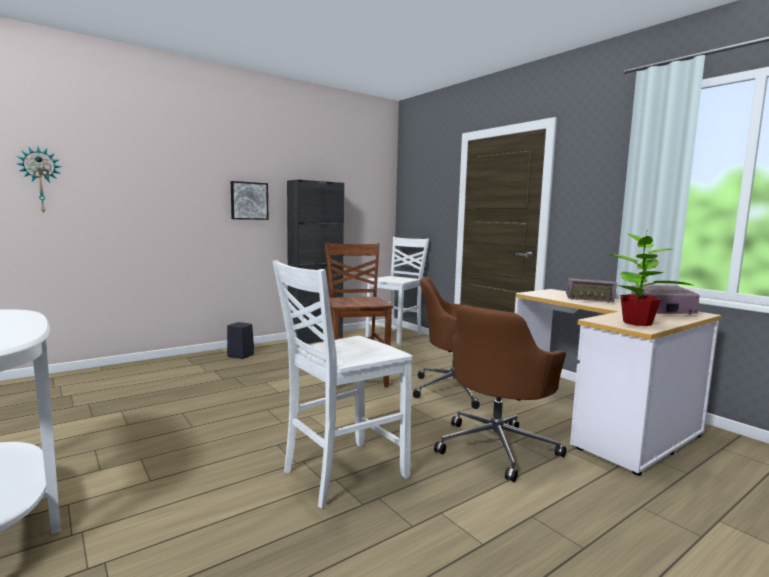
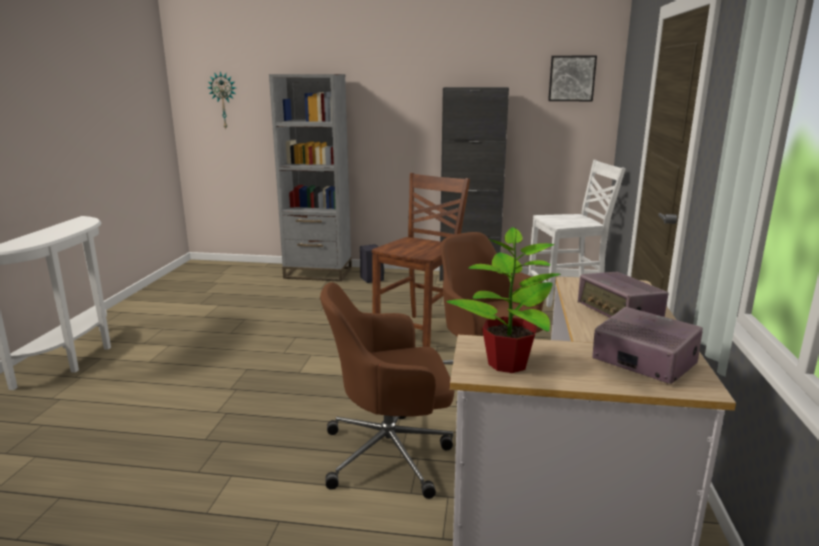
camera: 45 degrees right, 10 degrees up
picture [231,181,268,220] -> picture moved to [548,56,597,101]
white chair [273,260,412,508] -> none
none -> grey bookcase [269,74,352,282]

